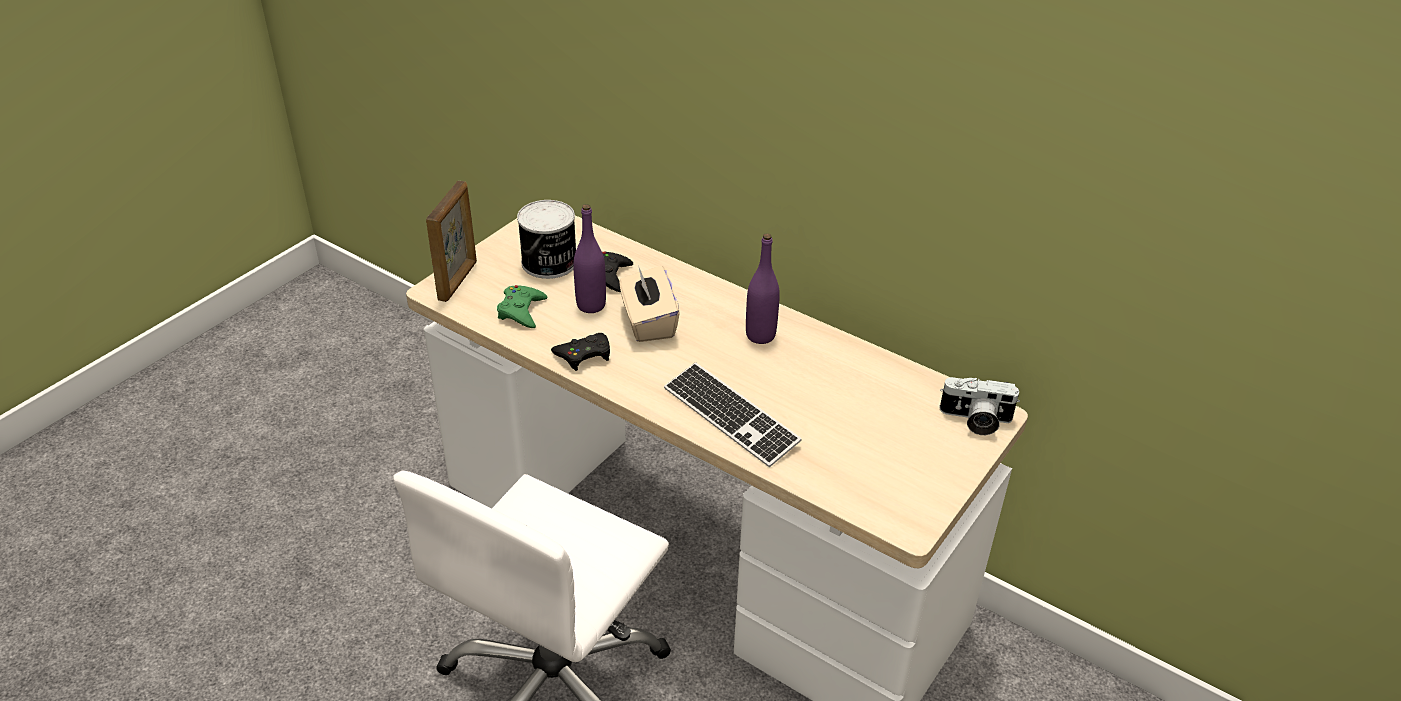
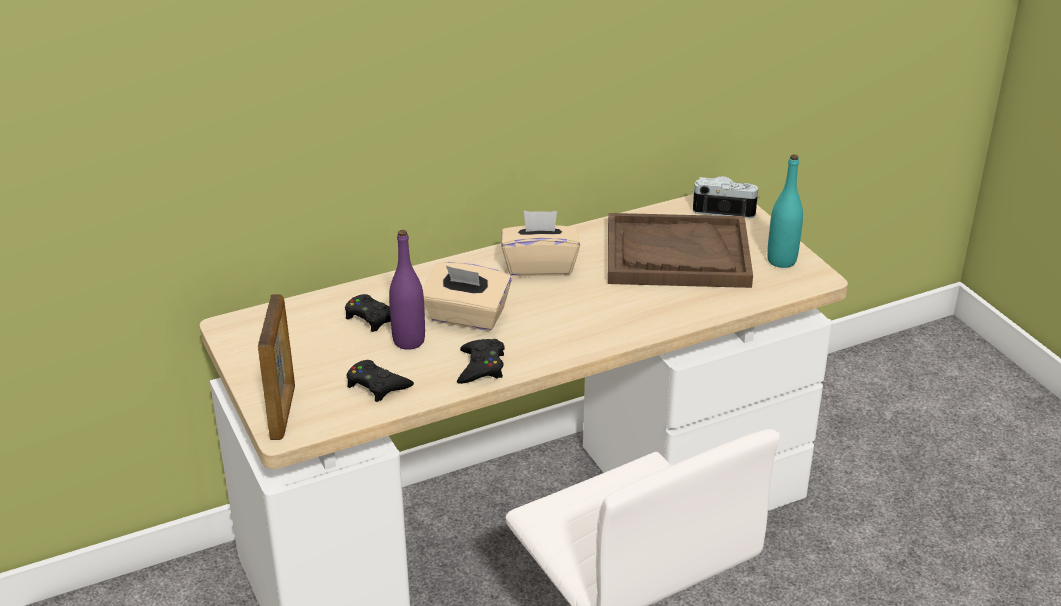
camera: 60 degrees left, 5 degrees down
picture frame [426,181,477,302] -> picture frame turned 45 degrees clockwise [258,294,295,440]
green game controller [497,285,547,328] -> black game controller [347,360,414,402]
can [517,200,576,279] -> none
keyboard [664,362,802,467] -> none
purple bottle [746,233,780,344] -> beige tissue box [502,211,580,276]
camera [939,377,1020,435] -> camera turned 120 degrees counterclockwise [692,176,760,218]
none -> brown tray [608,213,753,288]
none -> turquoise bottle [767,155,803,268]

